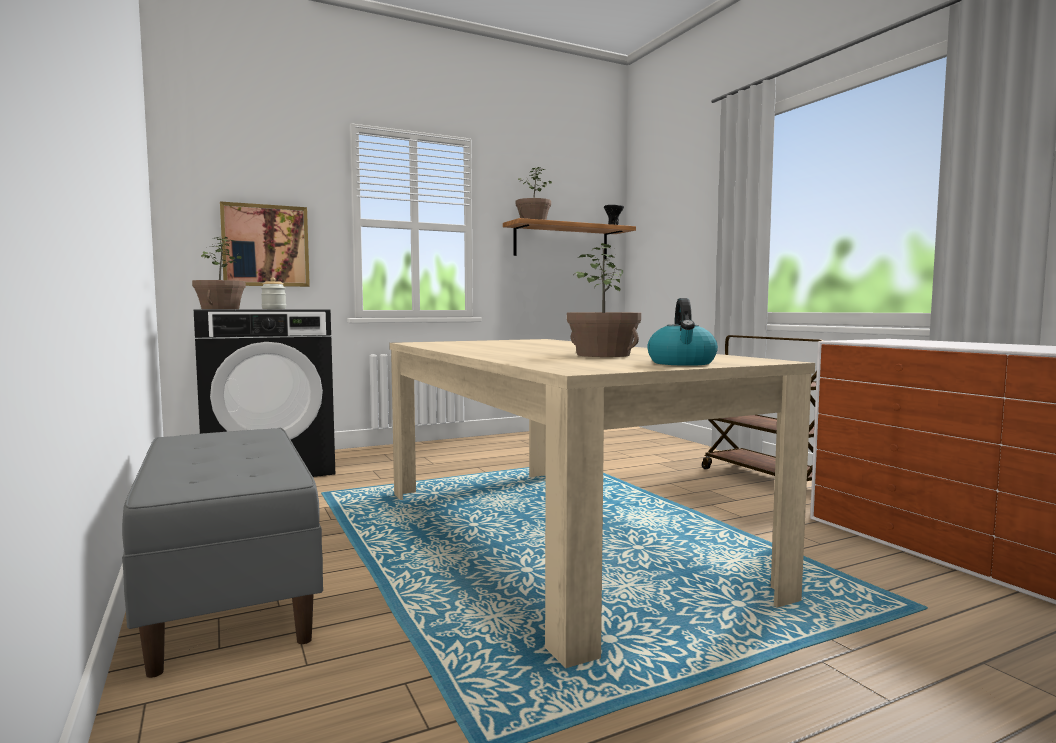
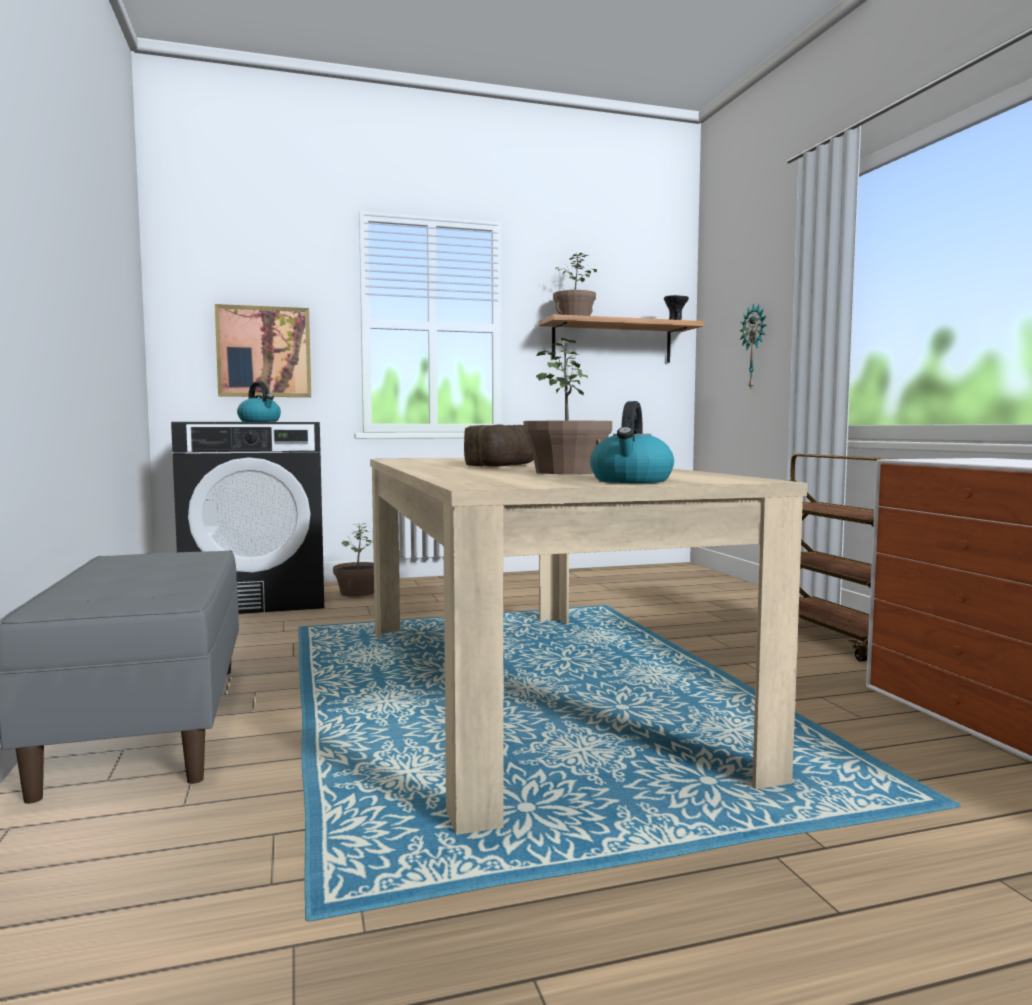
camera: 10 degrees right, 0 degrees up
potted plant [192,237,246,309] -> potted plant moved to [333,523,374,597]
jar [261,277,286,309] -> kettle [237,382,281,422]
none -> bread [464,424,534,467]
none -> wall clock [740,304,766,389]

